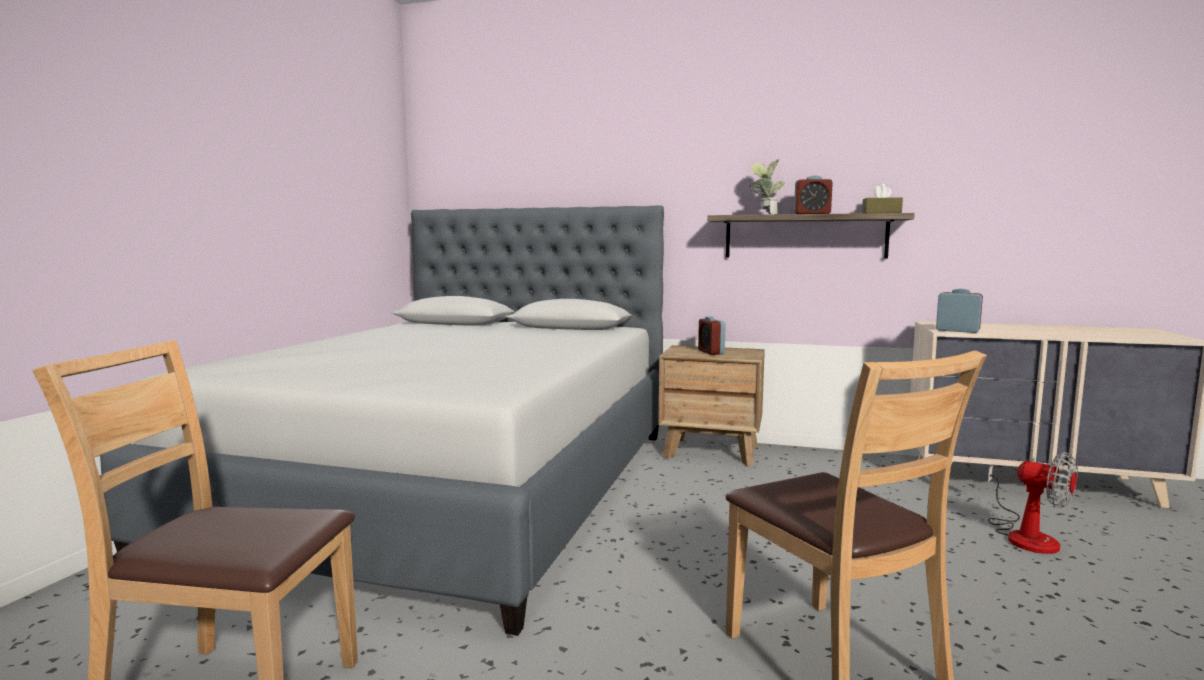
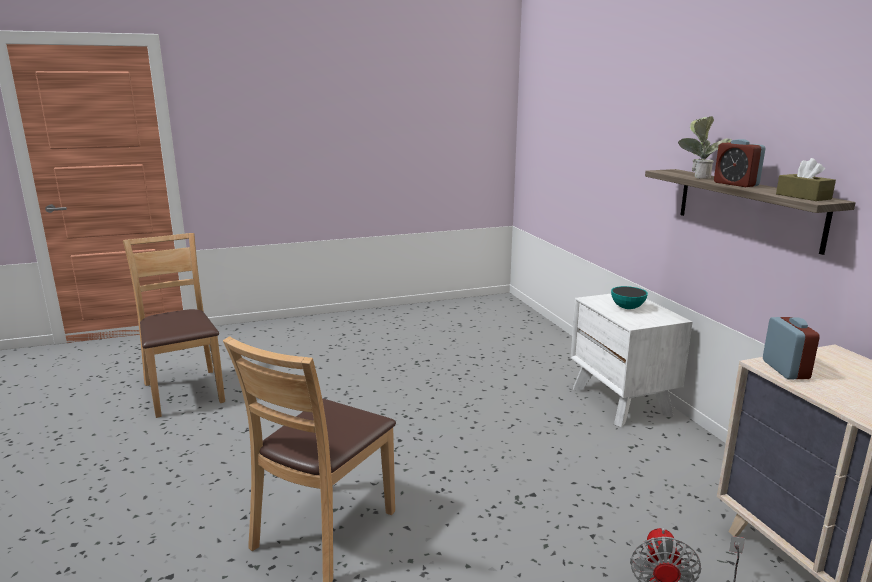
camera: 55 degrees right, 10 degrees up
grey bed [100,205,664,636] -> none
brown nightstand [658,345,765,466] -> white nightstand [571,294,692,427]
alarm clock [698,316,726,355] -> bowl [611,286,648,309]

